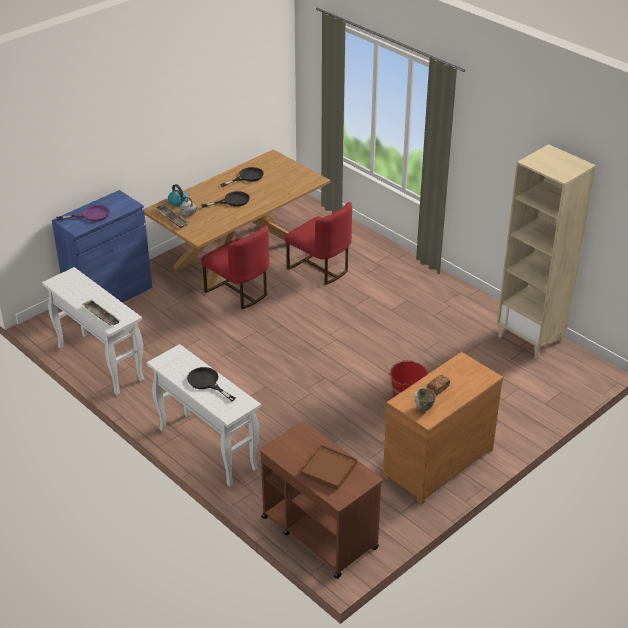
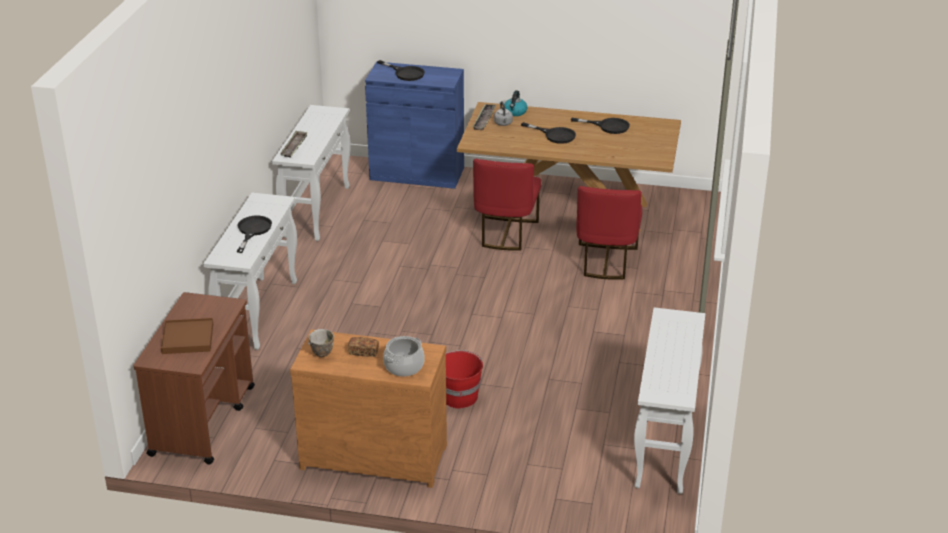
camera: 55 degrees right, 5 degrees down
purple frying pan [56,205,110,222] -> black frying pan [377,60,425,81]
beige bookcase [497,144,596,359] -> white console table [634,308,706,494]
none -> cooking pot [383,336,425,377]

